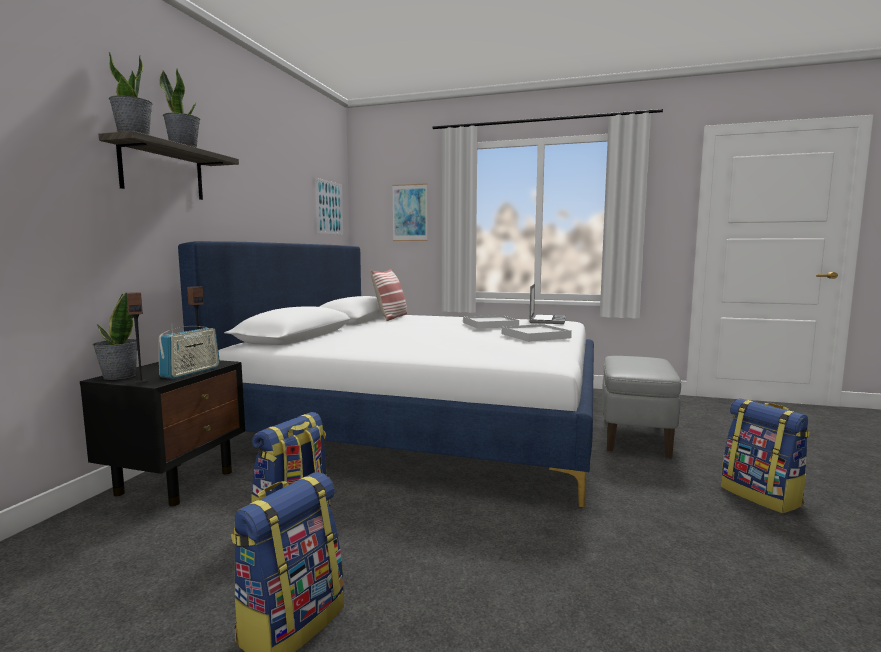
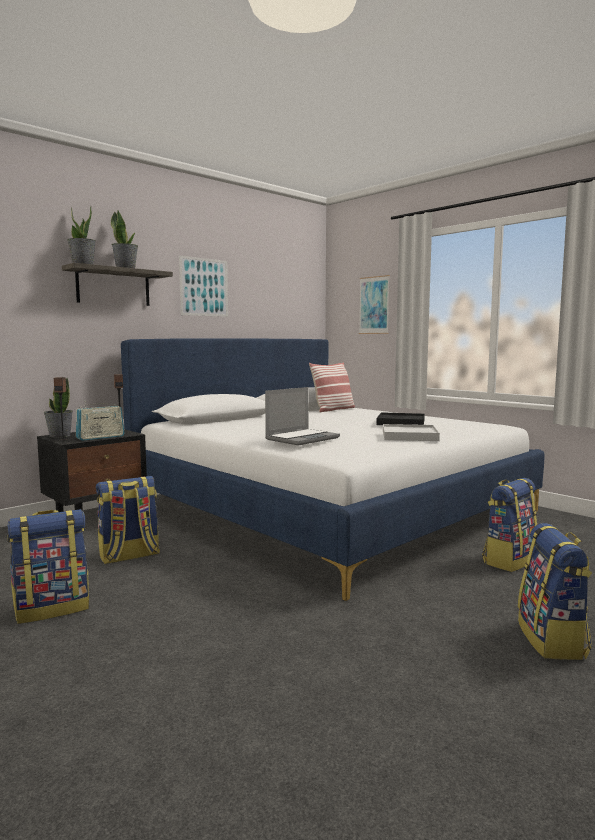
camera: 30 degrees right, 0 degrees up
picture [315,177,343,235] -> picture moved to [179,255,228,317]
white tray [463,315,519,329] -> black tray [377,412,425,425]
laptop [529,284,566,324] -> laptop moved to [265,387,340,445]
grey ottoman [602,356,681,458] -> backpack [482,478,538,572]

